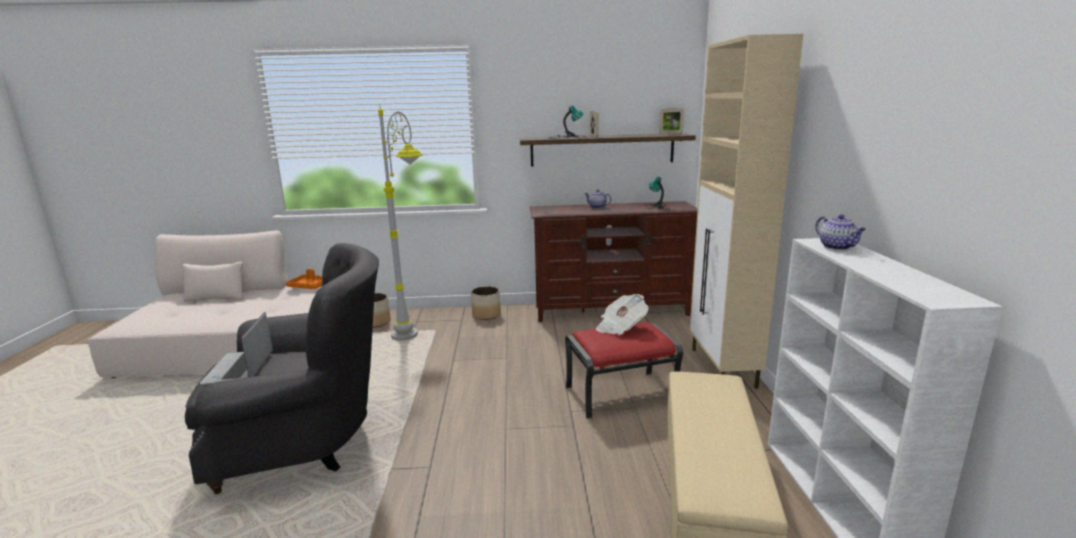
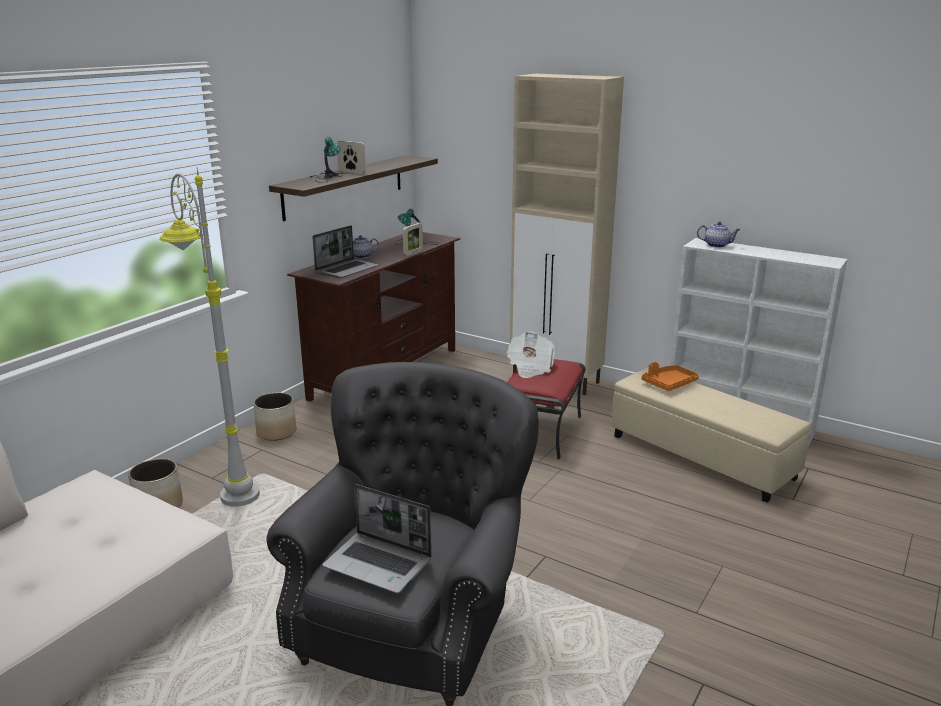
camera: 55 degrees left, 5 degrees up
orange tray [286,269,322,289] -> orange tray moved to [642,362,699,391]
picture frame [659,108,684,134] -> picture frame moved to [403,223,423,256]
none -> laptop [312,225,379,278]

